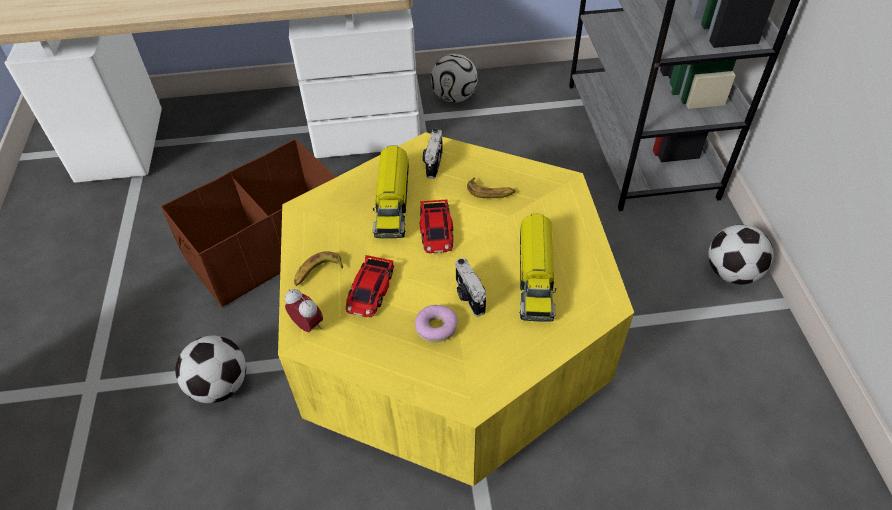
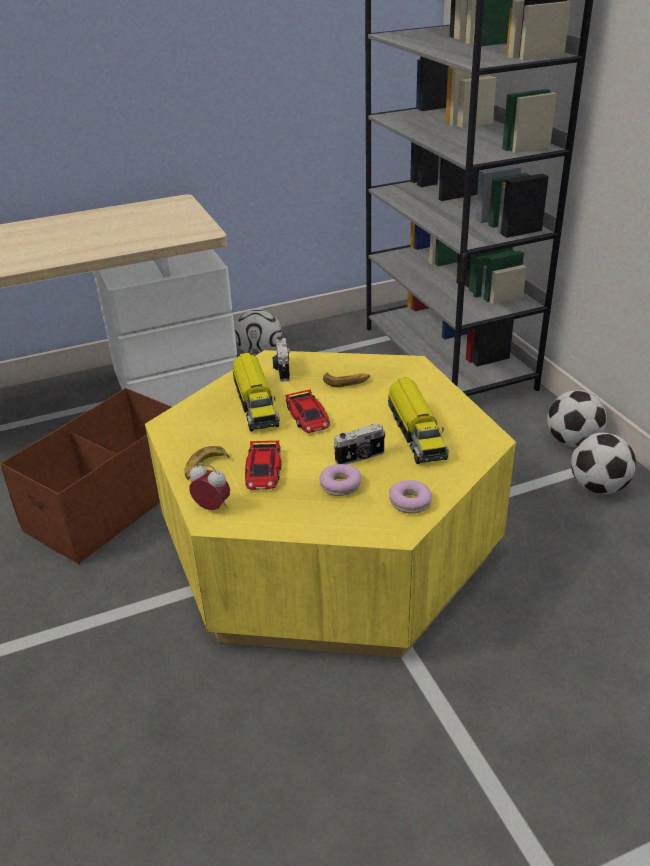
camera: 15 degrees left, 15 degrees down
football [175,335,246,403] -> football moved to [571,433,636,494]
camera [455,258,486,316] -> camera turned 75 degrees counterclockwise [333,423,386,464]
none -> donut [389,480,432,514]

